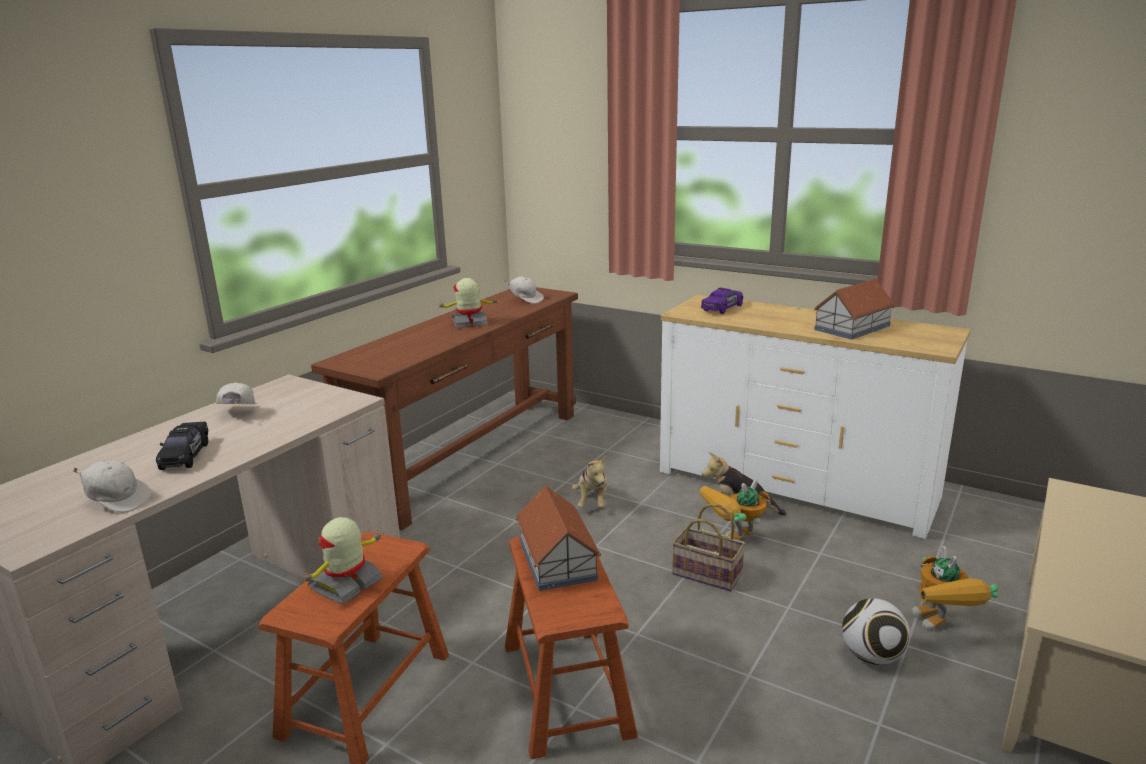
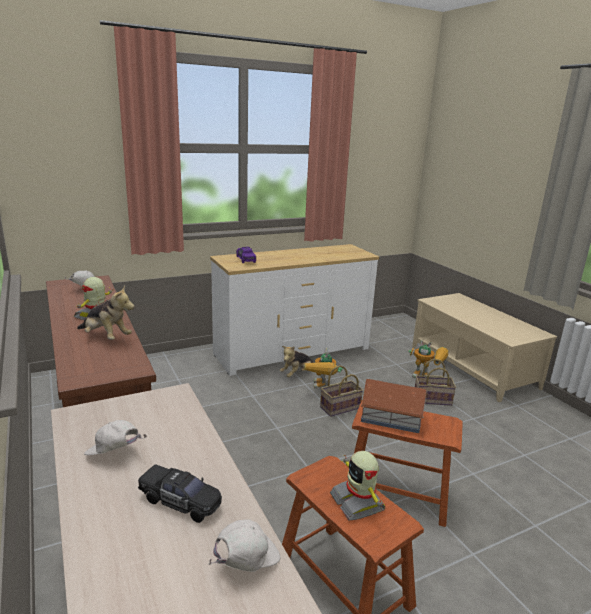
camera: 60 degrees left, 0 degrees up
plush toy [572,456,607,509] -> plush toy moved to [77,285,135,340]
toy house [814,279,895,340] -> none
football [842,598,910,665] -> basket [415,359,456,406]

